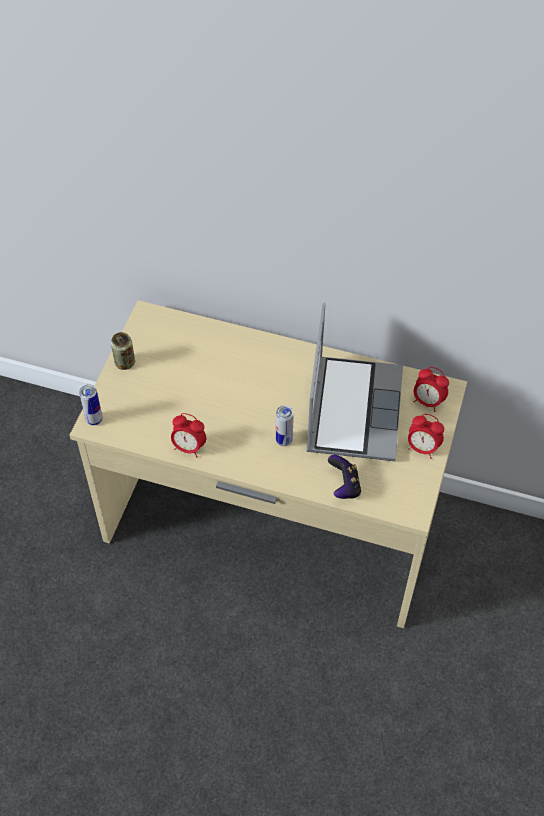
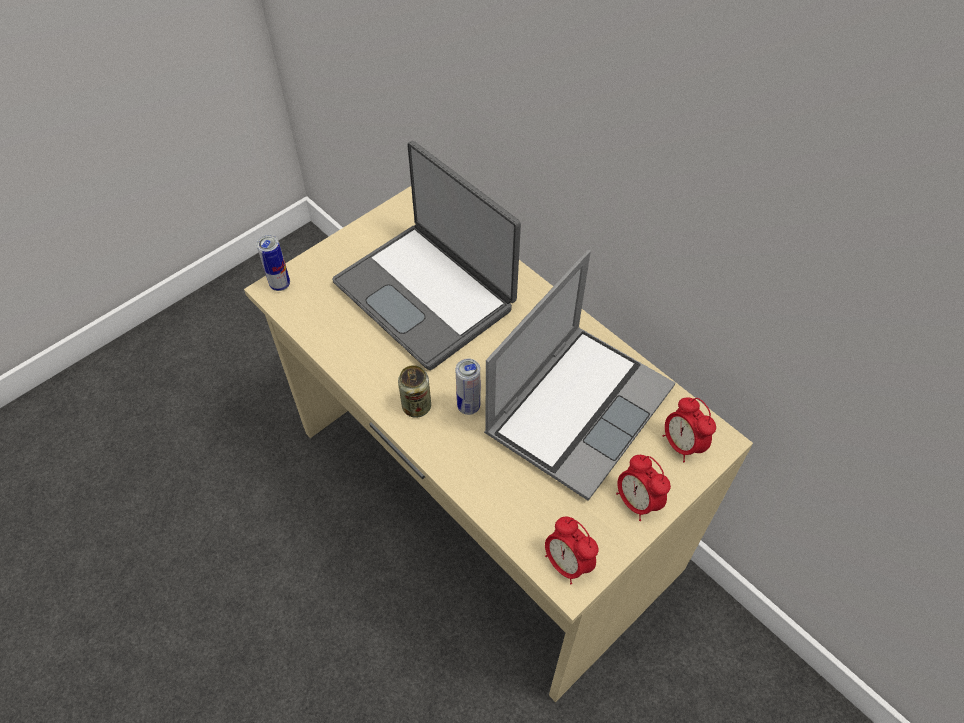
camera: 30 degrees right, 0 degrees up
can [111,332,135,370] -> can moved to [398,365,431,418]
alarm clock [171,413,206,457] -> alarm clock moved to [545,517,599,585]
game controller [328,455,361,499] -> none
none -> laptop [332,141,521,370]

